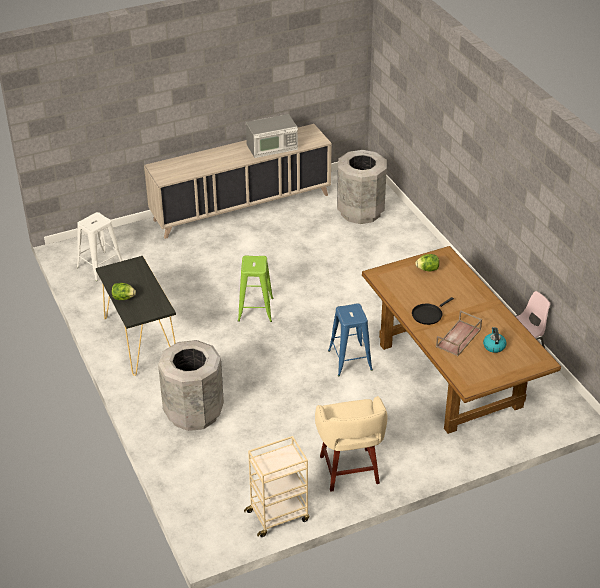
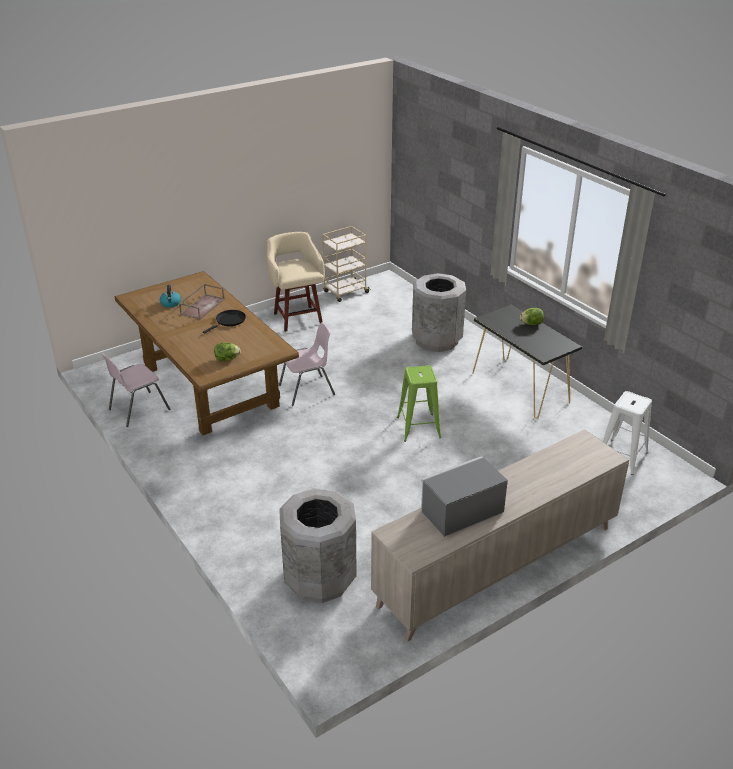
camera: 170 degrees right, 5 degrees down
blue stool [328,303,373,376] -> pink chair [279,323,335,406]

